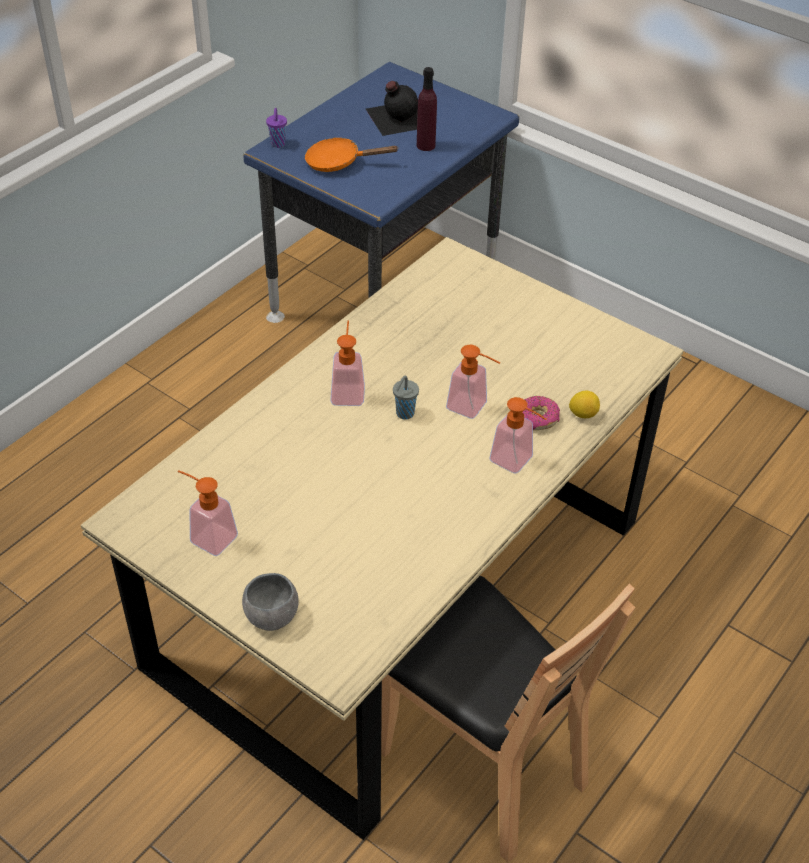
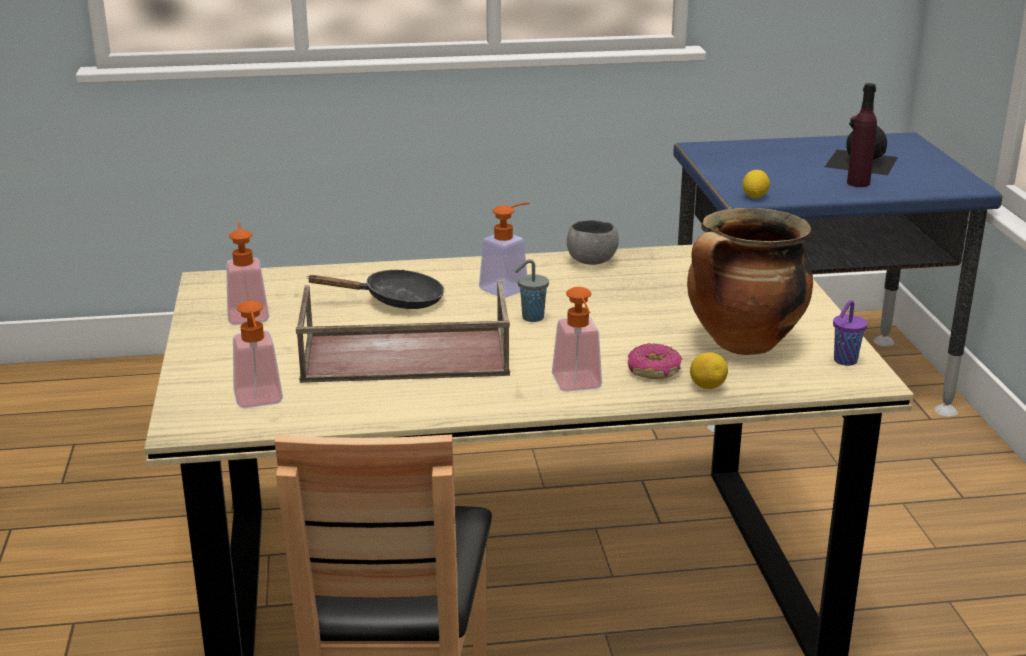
camera: 45 degrees right, 20 degrees down
grey bowl [242,573,299,631] -> grey bowl moved to [567,220,619,265]
purple cup [266,108,287,148] -> purple cup moved to [833,300,868,366]
orange frying pan [305,137,399,172] -> none
soap dispenser [446,345,500,419] -> soap dispenser moved to [233,301,283,408]
none -> brown tray [296,280,510,383]
none -> black frying pan [306,270,444,309]
none -> cooking pot [687,208,813,355]
none -> lemon [743,170,770,199]

